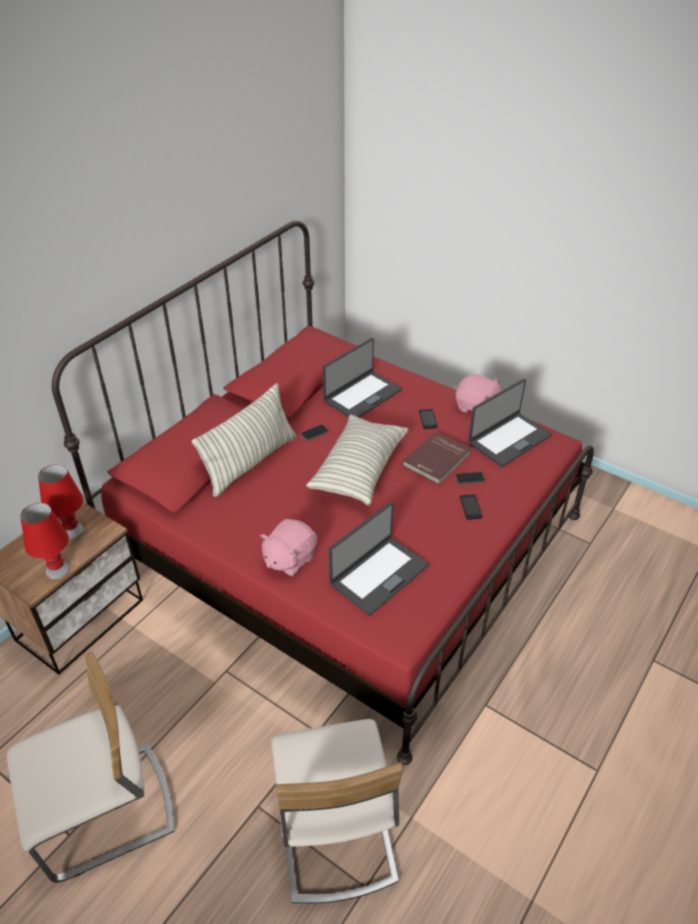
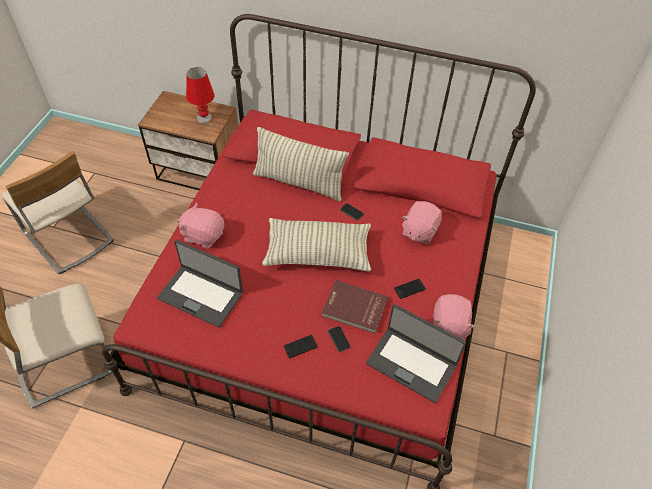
camera: 70 degrees right, 10 degrees up
red table lamp [20,503,69,579] -> none
laptop [323,338,402,418] -> pink plush toy [402,201,442,245]

